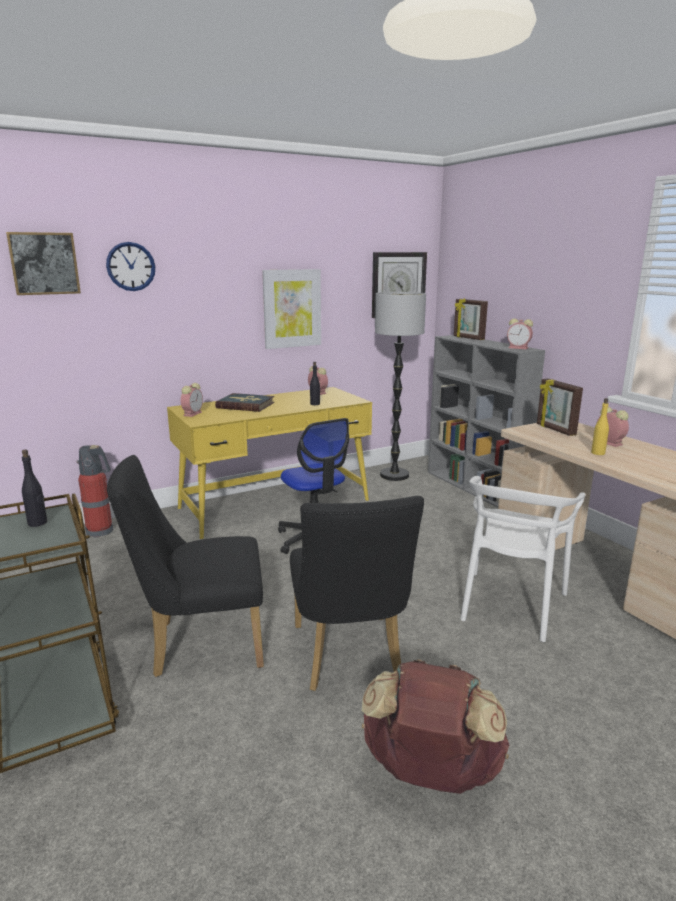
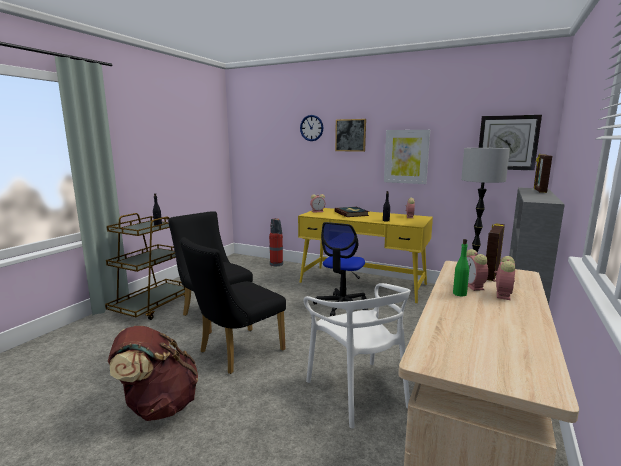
camera: 55 degrees right, 5 degrees down
picture [6,232,81,295] -> picture moved to [335,119,366,152]
white chair [460,476,586,642] -> white chair turned 105 degrees counterclockwise [304,283,410,428]
alarm clock [507,318,533,349] -> alarm clock moved to [466,249,488,291]
yellow bottle [591,398,609,455] -> green bottle [453,239,469,296]

